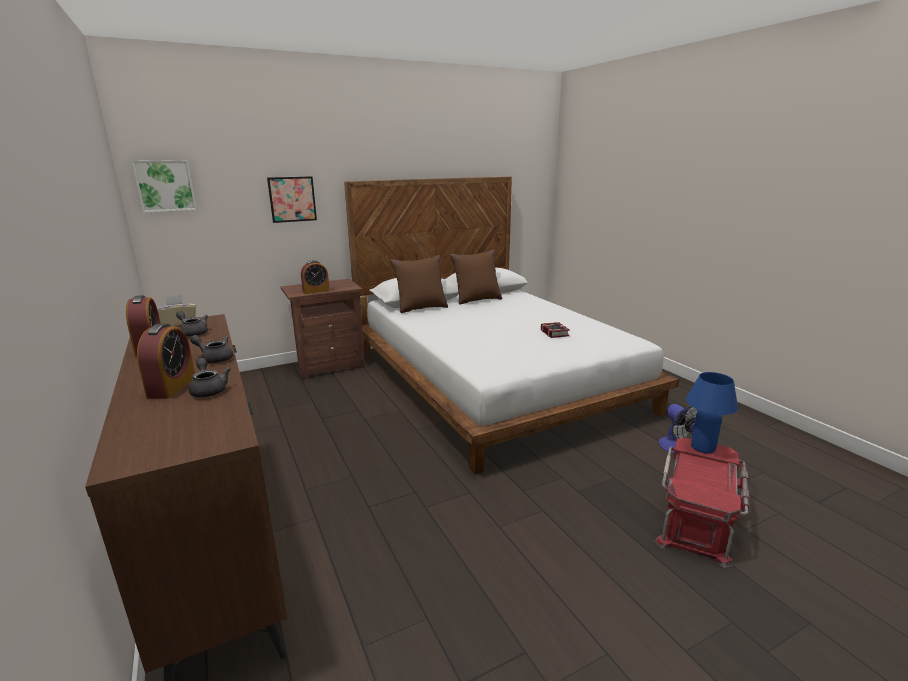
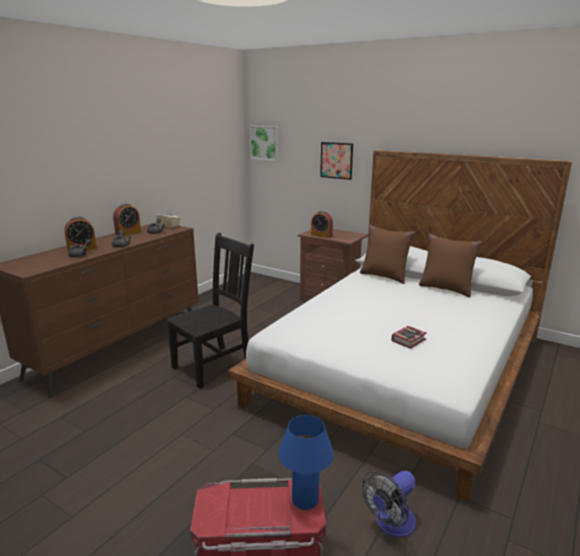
camera: 60 degrees right, 0 degrees up
none -> black chair [167,233,254,389]

